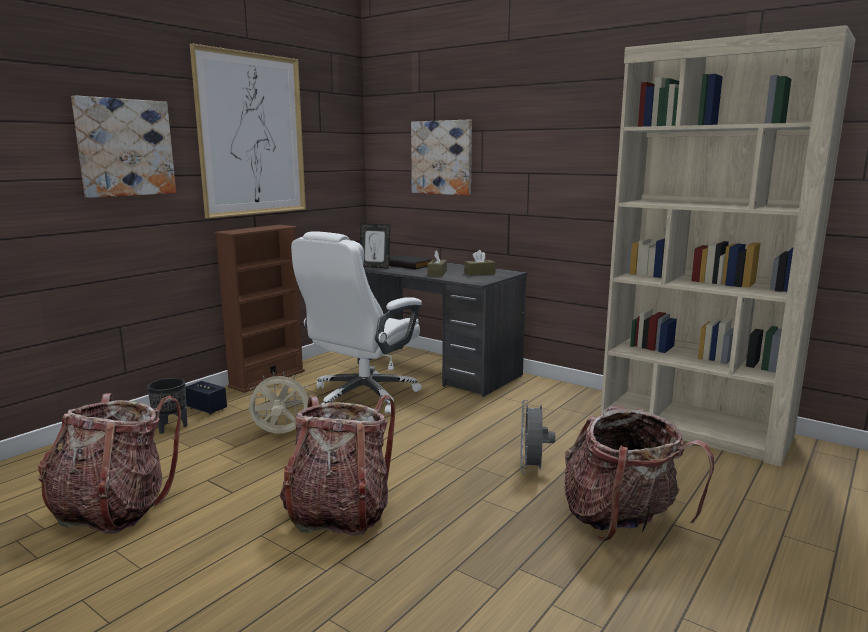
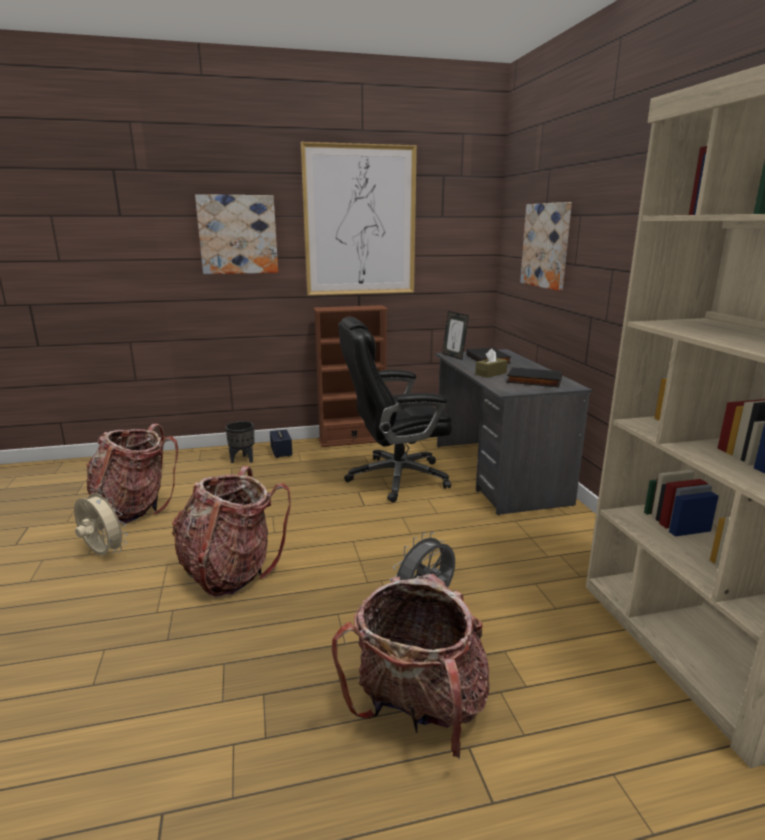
camera: 40 degrees right, 5 degrees up
beige fan [247,372,312,434] -> beige fan moved to [74,488,128,555]
white office chair [291,231,422,414] -> black office chair [338,316,453,502]
brown tissue box [464,250,496,276] -> black book [506,367,562,387]

